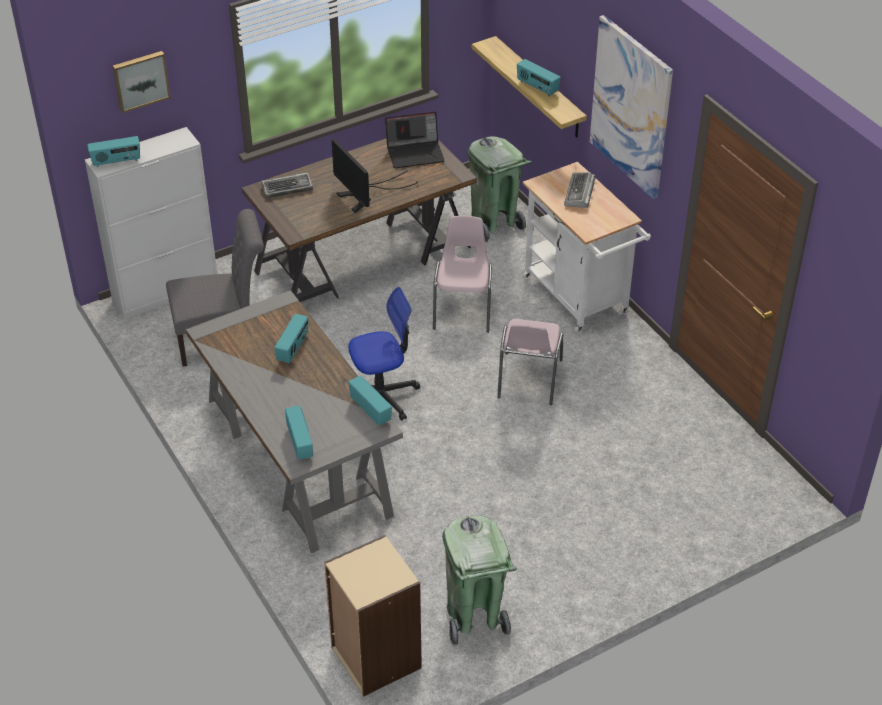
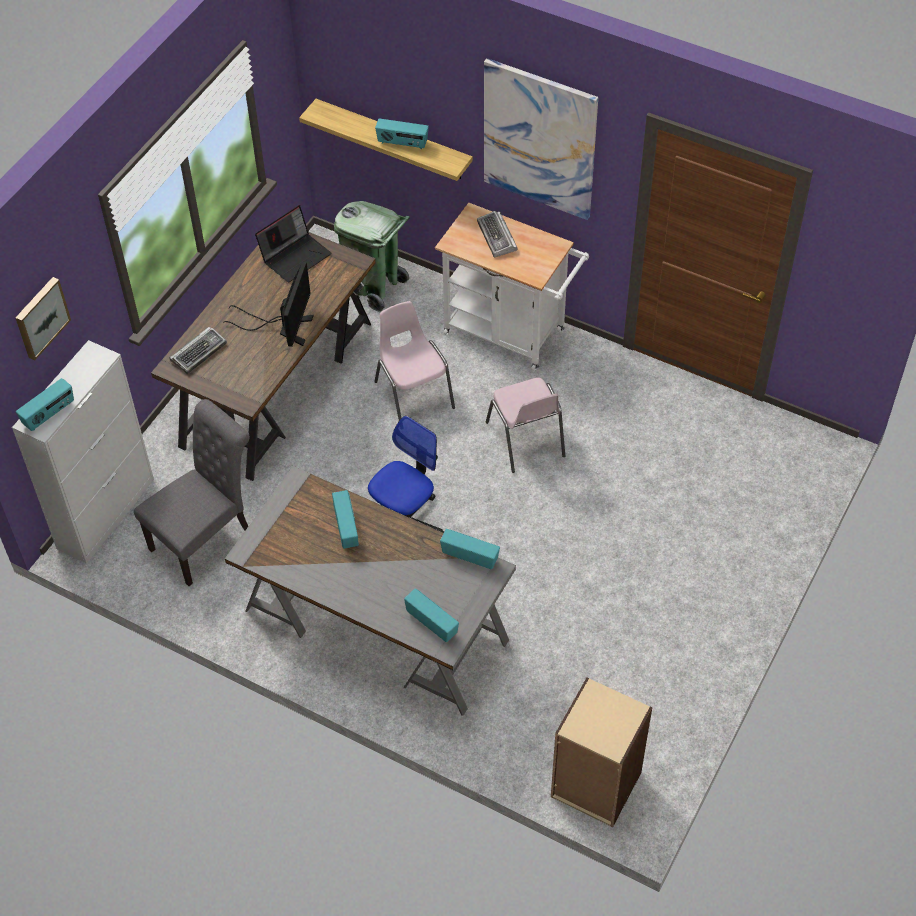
camera: 30 degrees left, 10 degrees up
monitor [332,139,418,213] -> monitor turned 105 degrees counterclockwise [224,262,313,347]
green trash can [442,515,517,647] -> none

